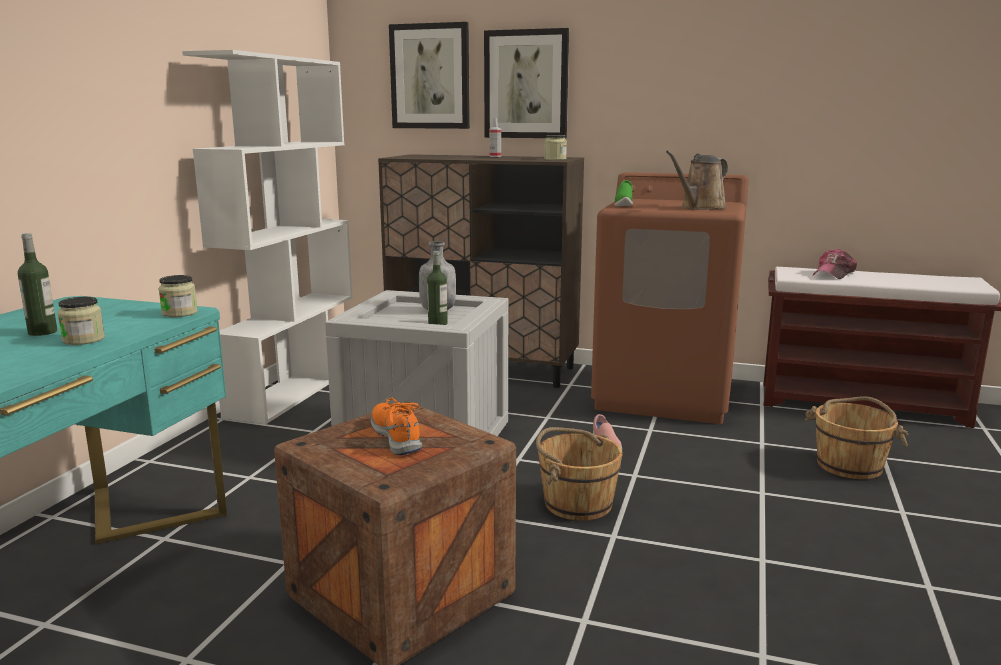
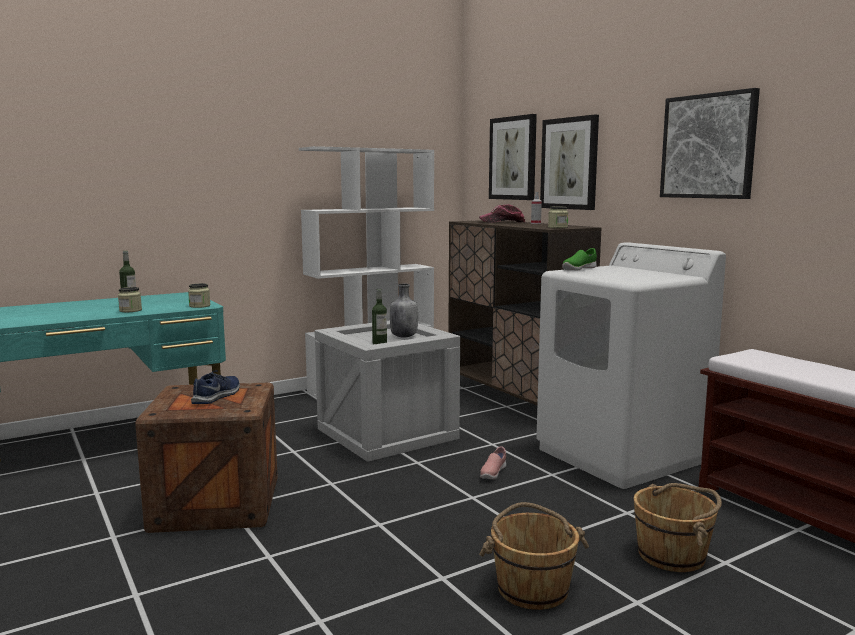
camera: 40 degrees right, 5 degrees down
orange shoe [371,398,422,456] -> blue shoe [191,370,240,404]
brown bucket [536,427,623,521] -> brown bucket moved to [479,502,589,610]
brown washing machine [591,172,749,424] -> white washing machine [536,242,726,489]
brown watering can [666,151,728,210] -> none
cap [813,249,857,279] -> cap moved to [479,204,525,223]
none -> picture [660,88,760,199]

